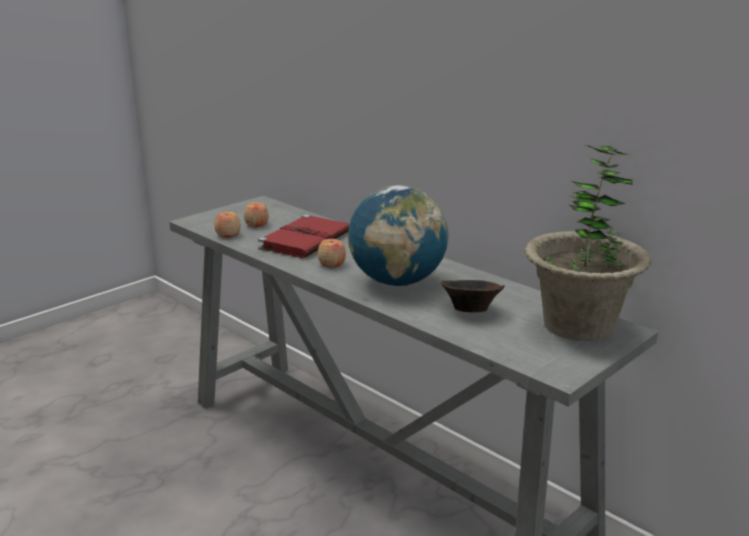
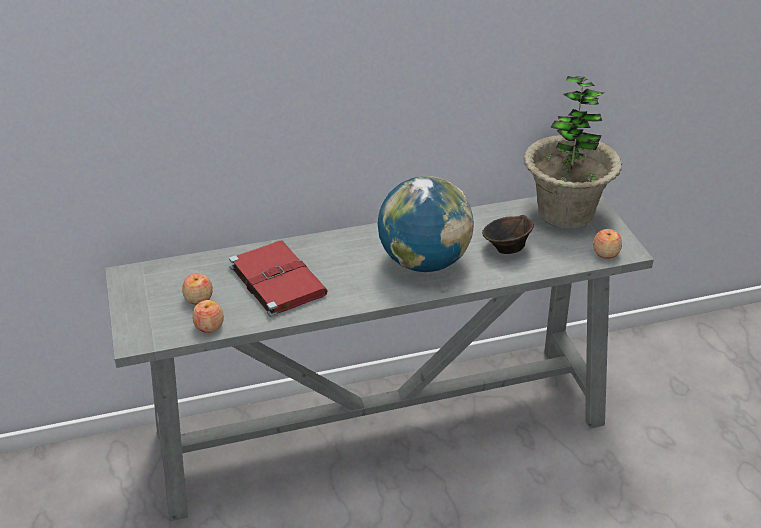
camera: 60 degrees left, 15 degrees up
apple [318,239,346,267] -> apple moved to [593,229,622,259]

